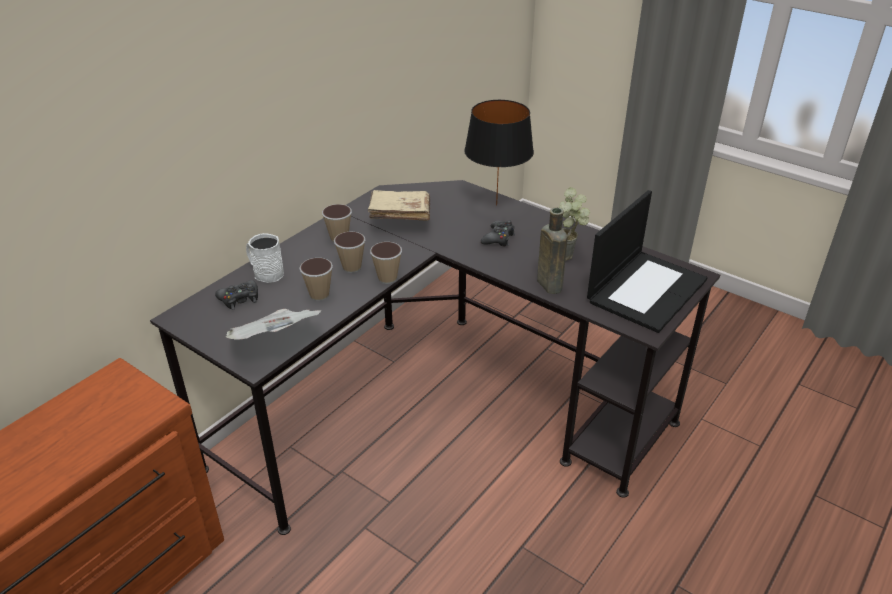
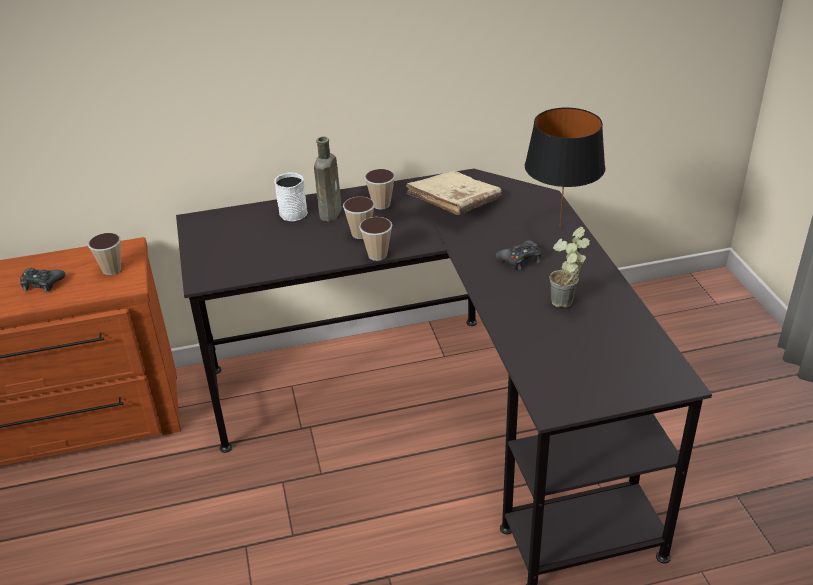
camera: 40 degrees right, 0 degrees up
black game controller [215,280,258,310] -> black game controller moved to [20,268,66,292]
newspaper [226,309,321,339] -> none
cup [299,258,333,301] -> cup moved to [88,233,121,275]
brown bottle [537,208,568,294] -> brown bottle moved to [314,137,342,222]
laptop [587,190,708,333] -> none

